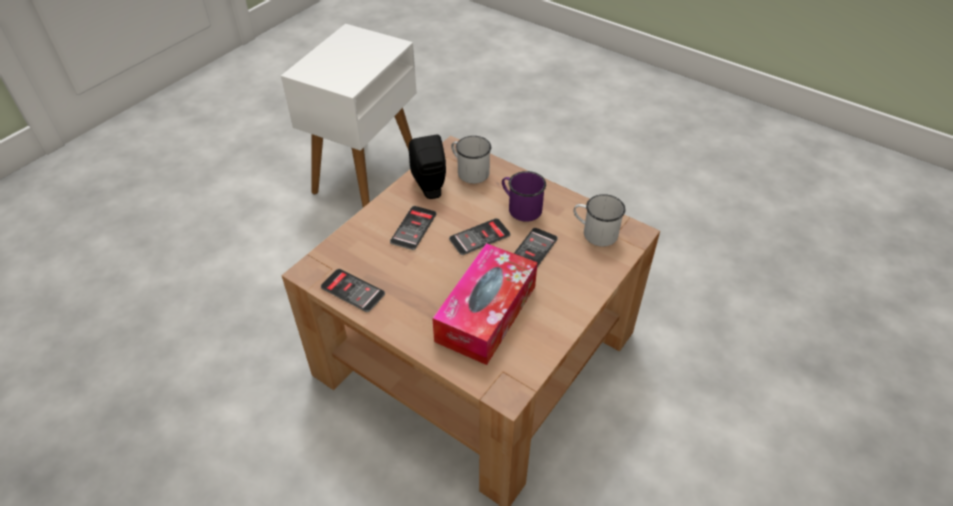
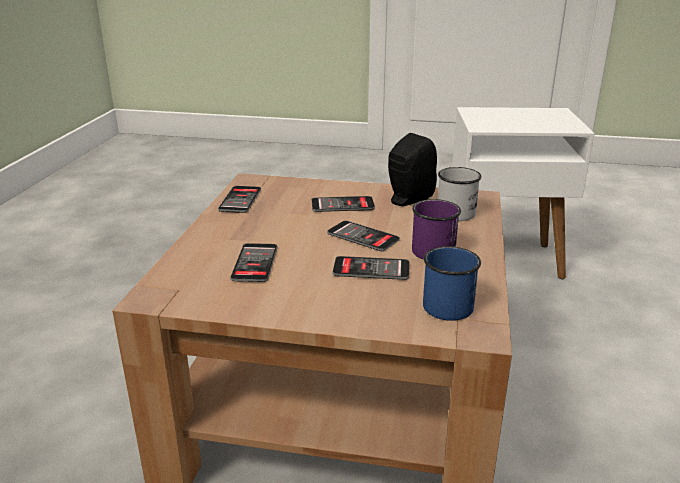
camera: 65 degrees right, 20 degrees down
tissue box [432,243,538,365] -> phone [230,243,278,282]
white mug [573,194,625,246] -> blue mug [423,246,481,321]

